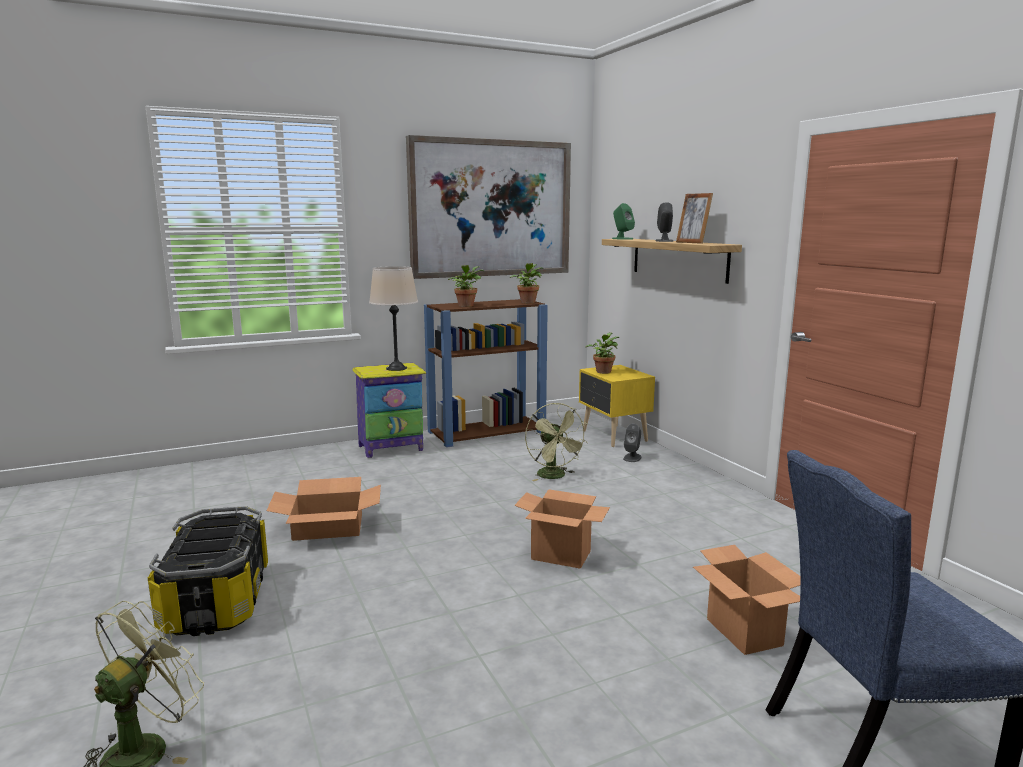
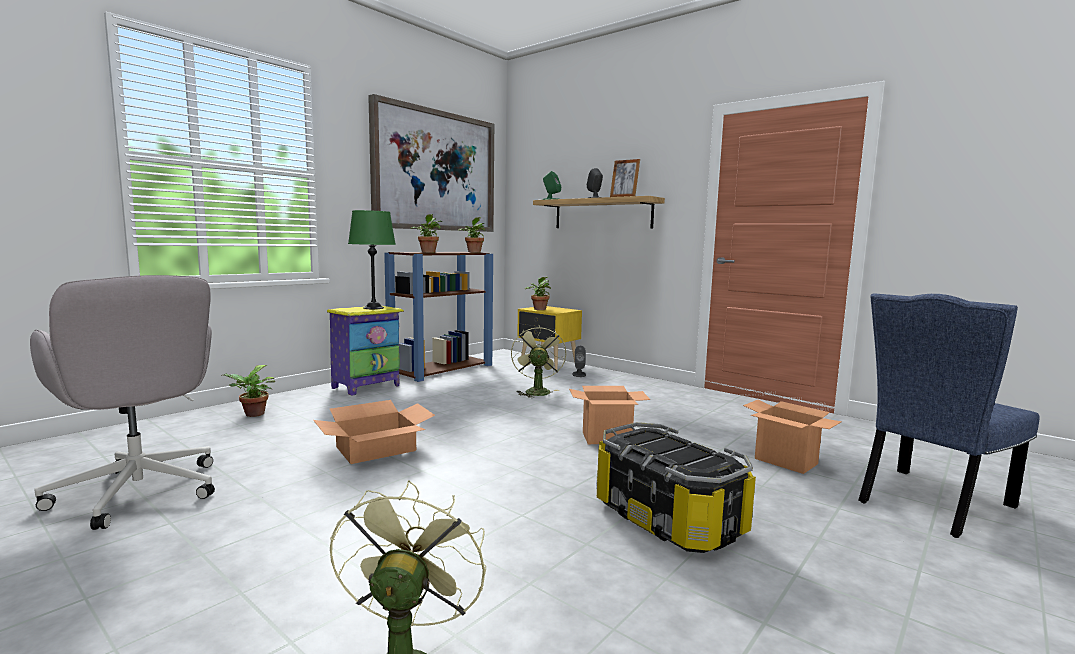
camera: 25 degrees left, 5 degrees down
storage box [148,506,268,636] -> storage box moved to [596,422,756,553]
beige table lamp [369,266,418,371] -> green table lamp [348,210,396,309]
green fan [525,403,588,481] -> green fan turned 135 degrees counterclockwise [511,325,566,398]
none -> grey office chair [30,275,215,530]
none -> potted plant [221,365,275,417]

